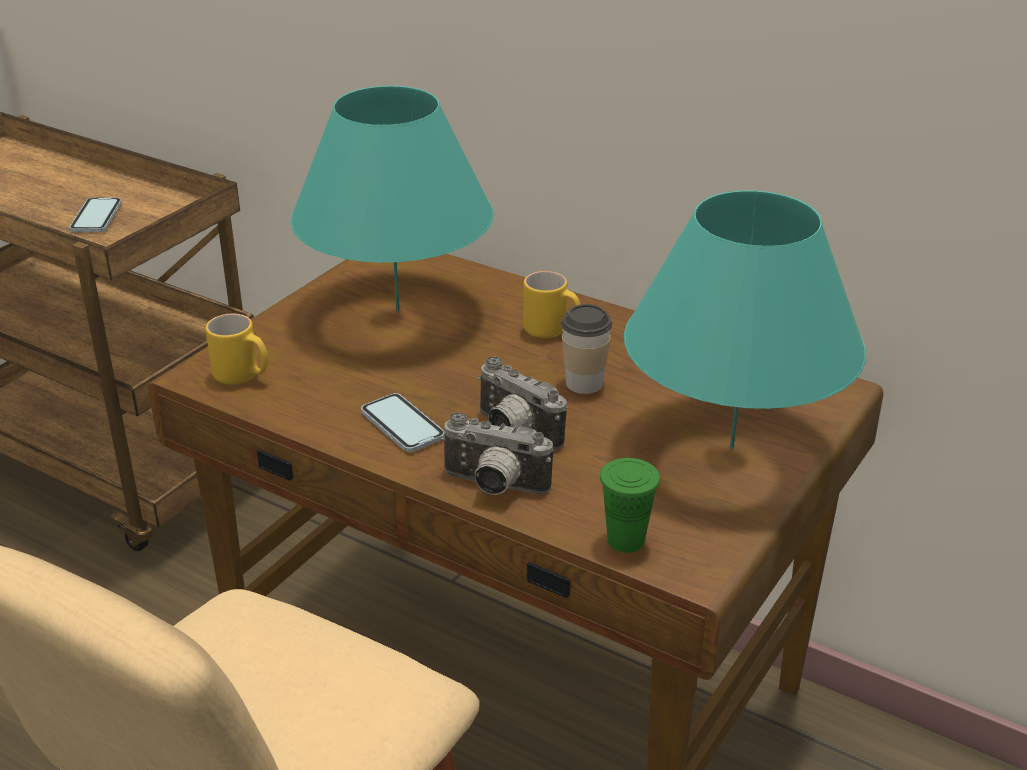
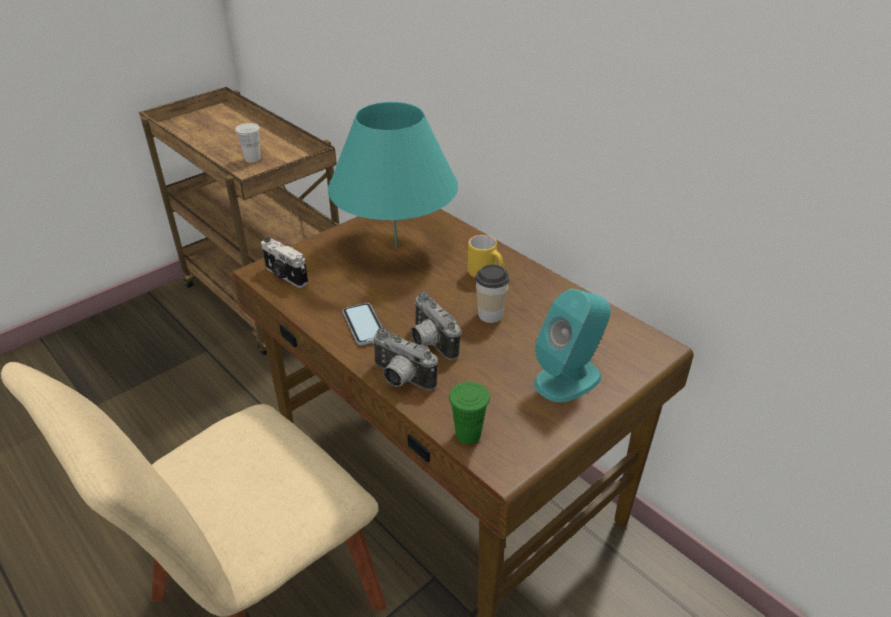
camera: 15 degrees right, 5 degrees up
phone [69,198,122,232] -> white cup [235,123,260,162]
yellow mug [206,314,268,385] -> camera [261,237,308,288]
turquoise table lamp [624,190,866,449] -> turquoise speaker [534,289,611,402]

